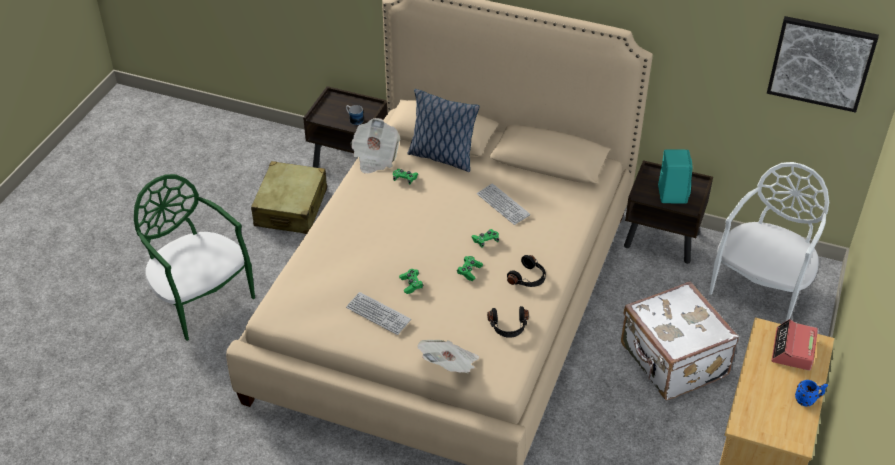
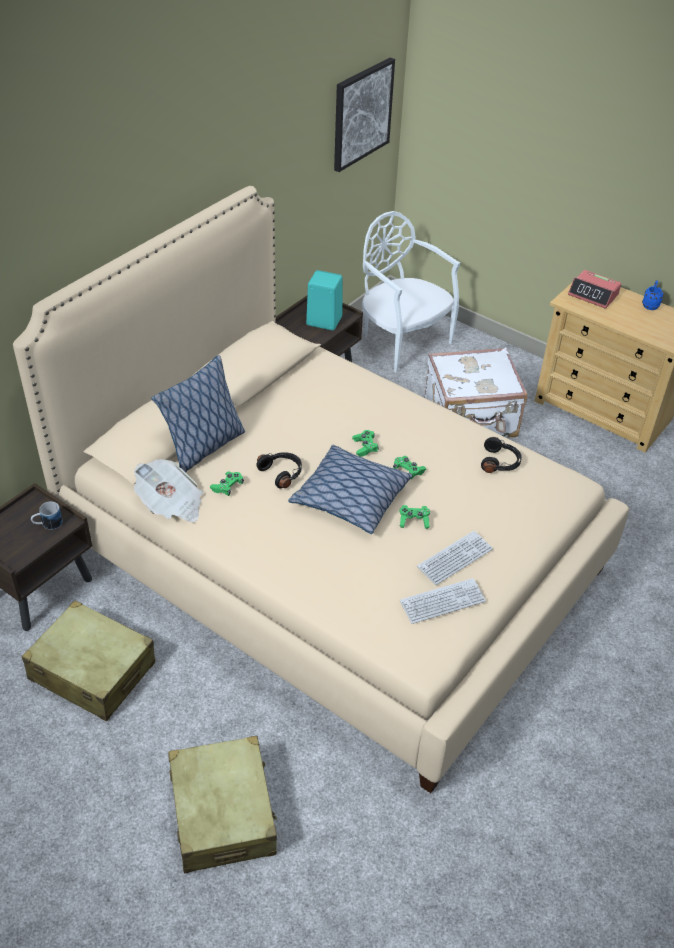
camera: 75 degrees left, 0 degrees up
green chair [134,174,255,341] -> beige suitcase [168,736,277,874]
newspaper [417,340,479,373] -> none
keyboard [477,183,530,225] -> keyboard moved to [400,578,486,624]
black headphones [507,255,546,287] -> black headphones moved to [256,452,302,488]
none -> pillow [288,445,412,534]

